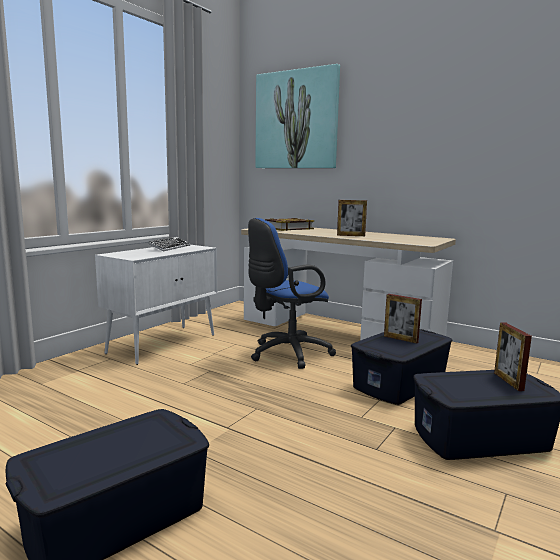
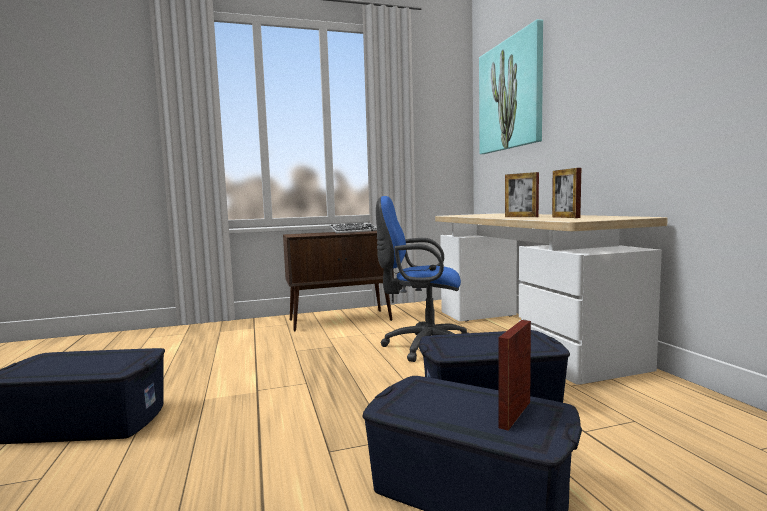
camera: 40 degrees right, 5 degrees down
white cabinet [95,245,217,365] -> brown cabinet [283,231,394,331]
book [265,218,314,231] -> none
picture frame [384,294,422,344] -> picture frame moved to [552,168,581,218]

